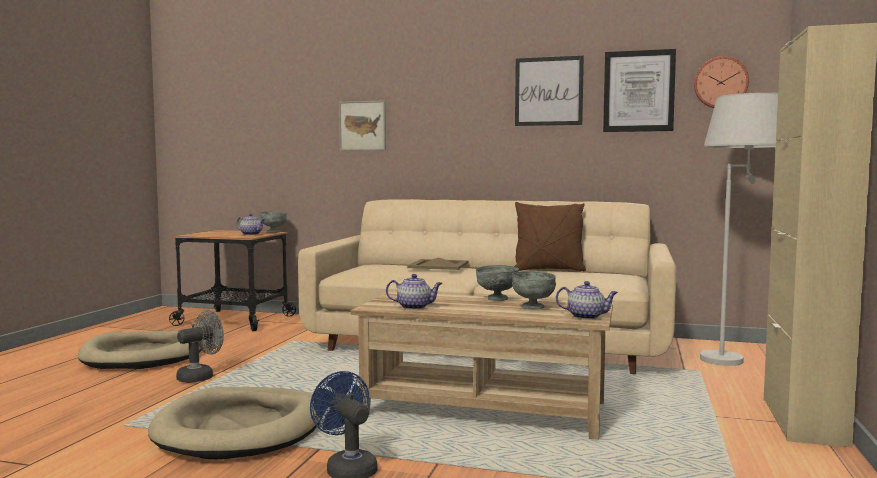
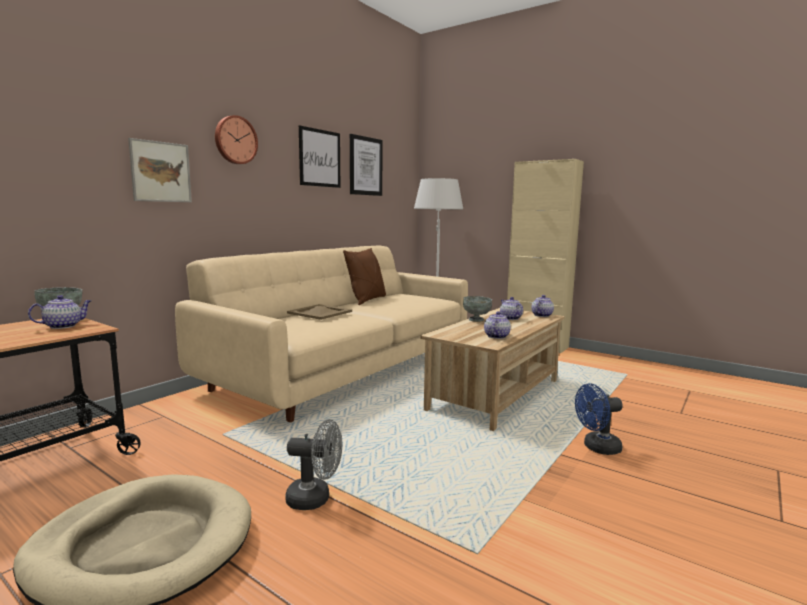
camera: 70 degrees left, 5 degrees up
beige dog bed [148,387,321,460] -> none
grey fan [176,310,224,383] -> grey fan turned 120 degrees clockwise [285,419,342,510]
grey bowl [512,272,556,309] -> teapot [500,297,523,320]
wall clock [694,56,749,108] -> wall clock moved to [215,115,258,164]

